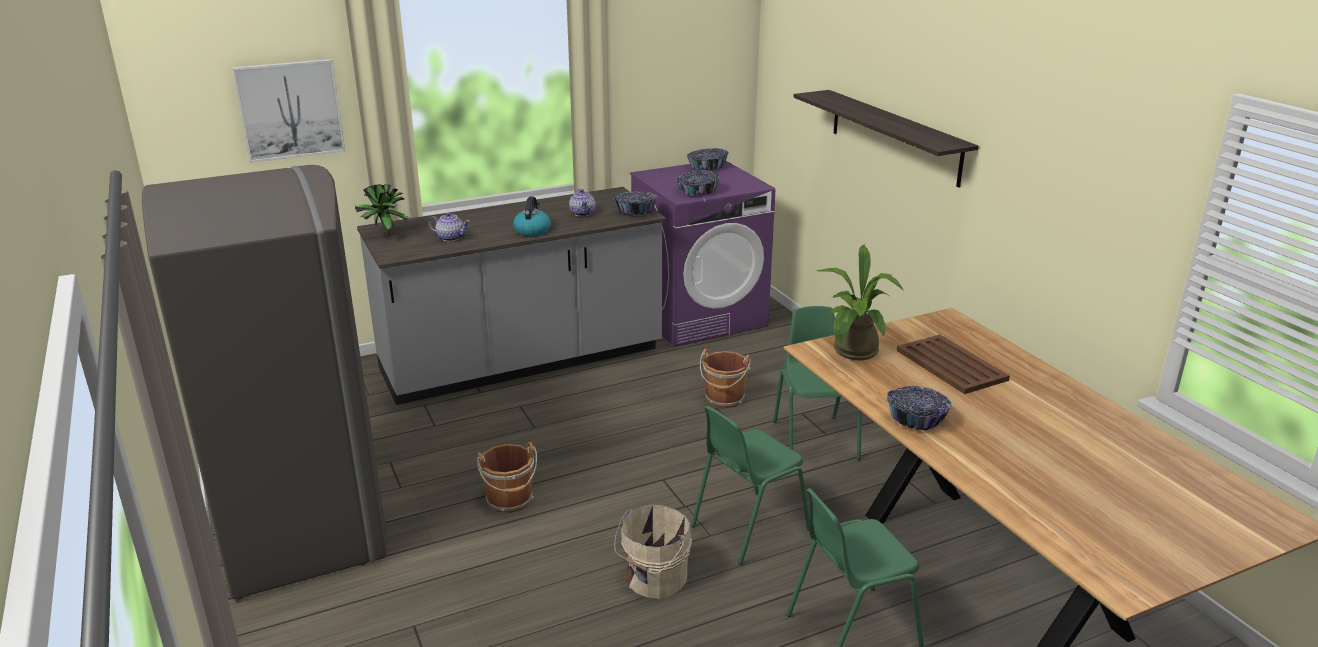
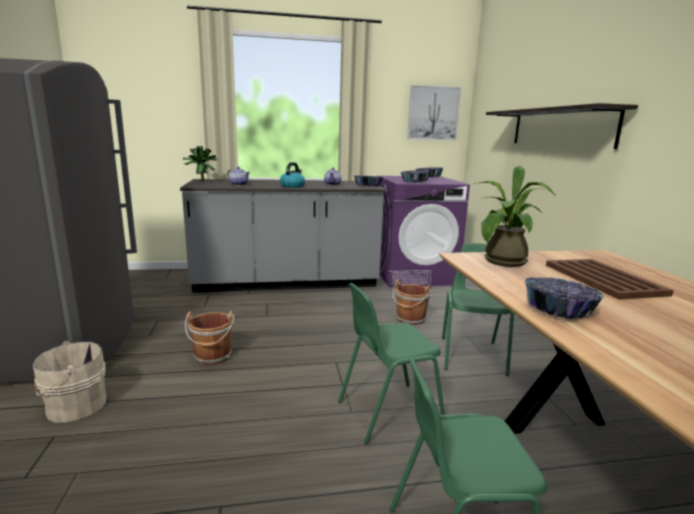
camera: 15 degrees right, 10 degrees down
picture [232,59,345,163] -> picture moved to [407,85,461,140]
beige bucket [614,505,692,599] -> beige bucket moved to [33,341,106,423]

